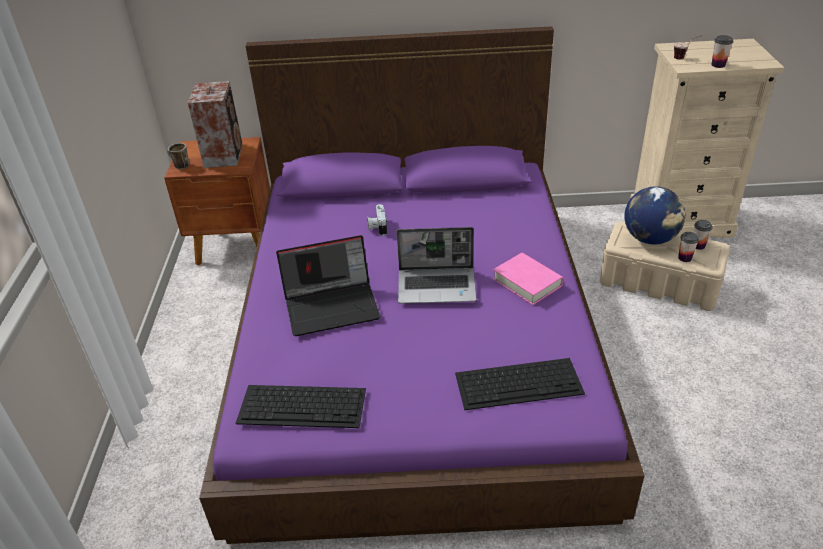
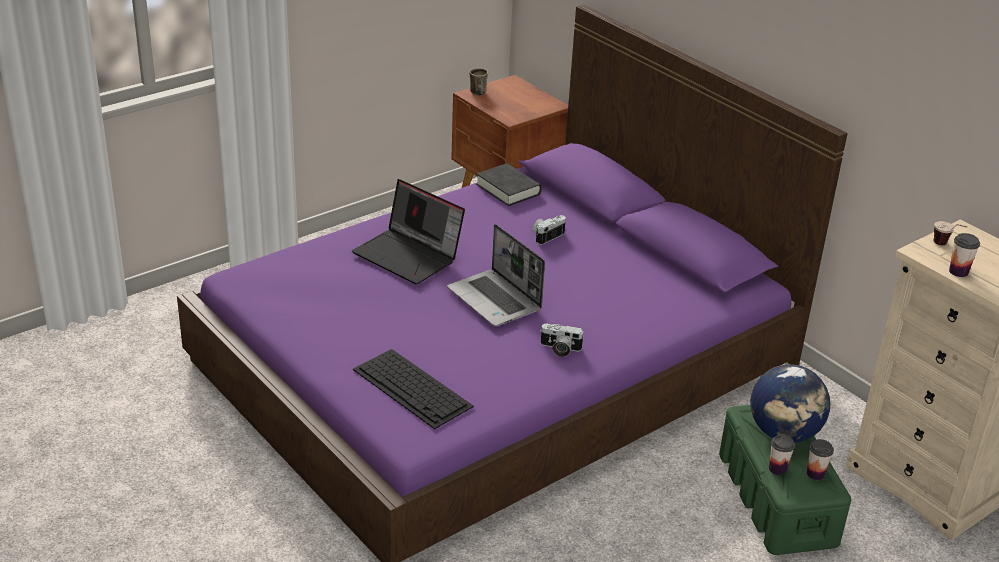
camera: 50 degrees right, 5 degrees down
speaker [188,81,243,168] -> none
keyboard [236,385,366,428] -> none
pink book [493,253,564,305] -> camera [540,324,583,357]
beige storage box [600,222,730,311] -> green storage box [719,405,851,555]
none -> black book [476,163,542,206]

